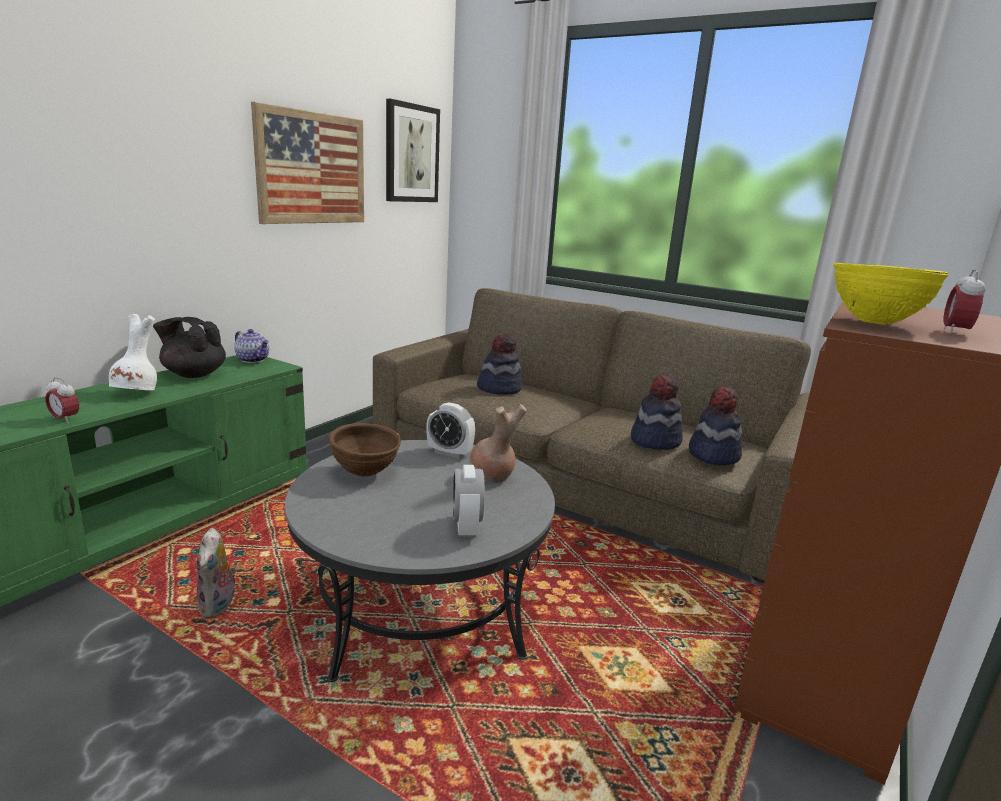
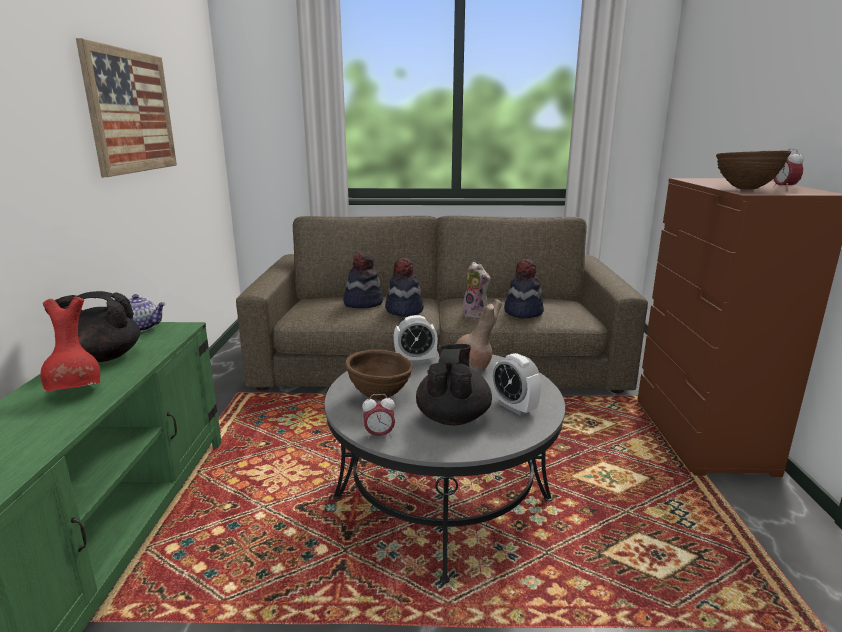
camera: 30 degrees left, 0 degrees up
alarm clock [45,377,79,424] -> alarm clock moved to [362,394,395,439]
white vase [109,314,157,390] -> red vase [40,296,100,392]
plush toy [196,528,237,618] -> plush toy moved to [463,262,490,319]
picture [386,99,440,202] -> none
hat [689,387,742,465] -> hat moved to [385,257,424,317]
yellow bowl [833,263,949,325] -> brown bowl [716,151,791,190]
none -> black teapot [416,344,492,425]

